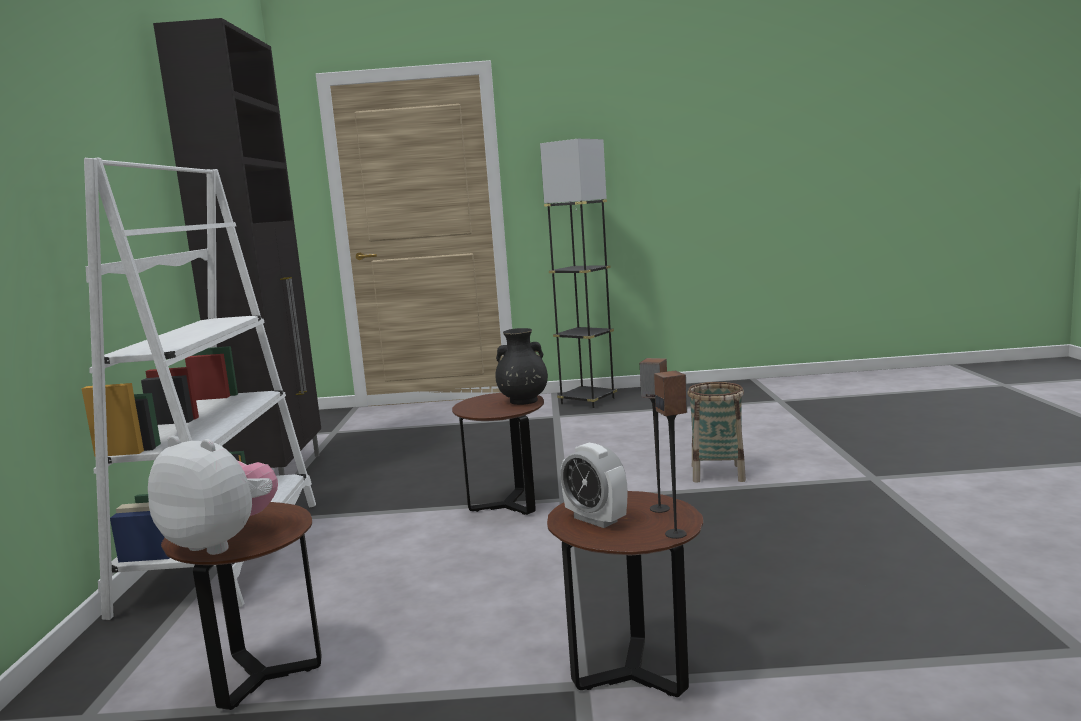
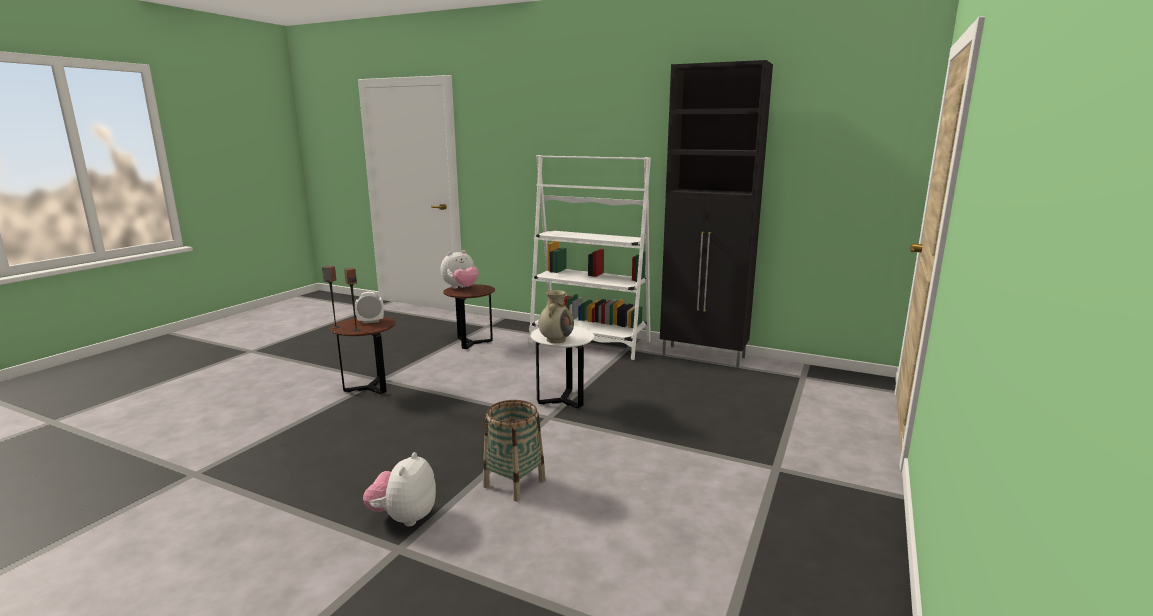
camera: 115 degrees right, 5 degrees up
brown side table [452,393,544,515] -> white side table [531,326,594,408]
black vase [495,328,548,405] -> beige vase [538,290,574,343]
grey floor lamp [540,139,617,408] -> none
none -> plush toy [363,452,436,527]

